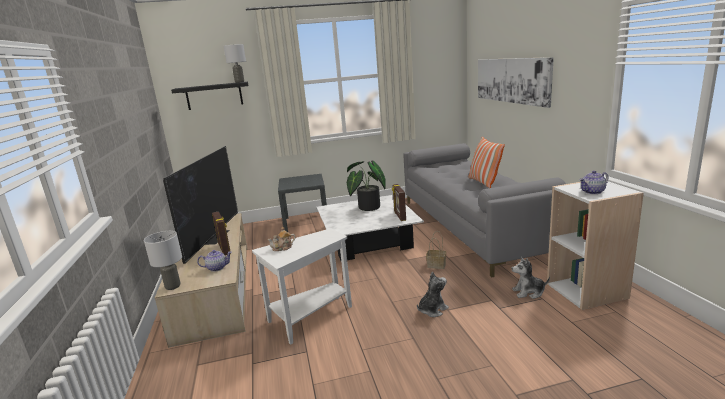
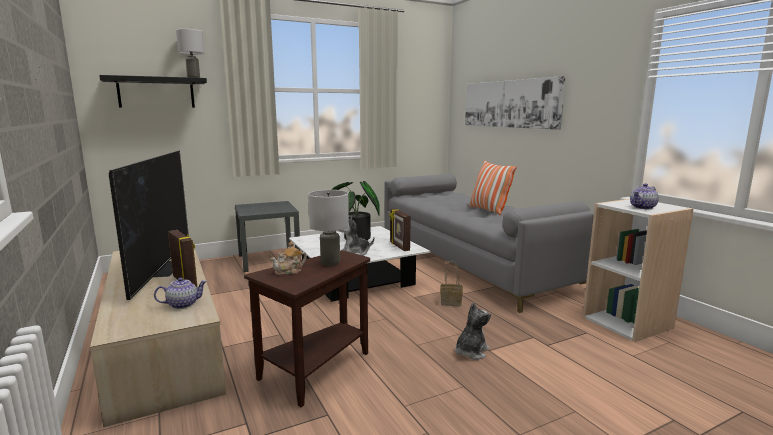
camera: 15 degrees left, 5 degrees down
white table lamp [144,231,182,290] -> white table lamp moved to [308,190,349,266]
white side table [252,229,352,345] -> brown side table [244,250,370,407]
plush toy [512,257,550,299] -> plush toy moved to [338,217,375,256]

